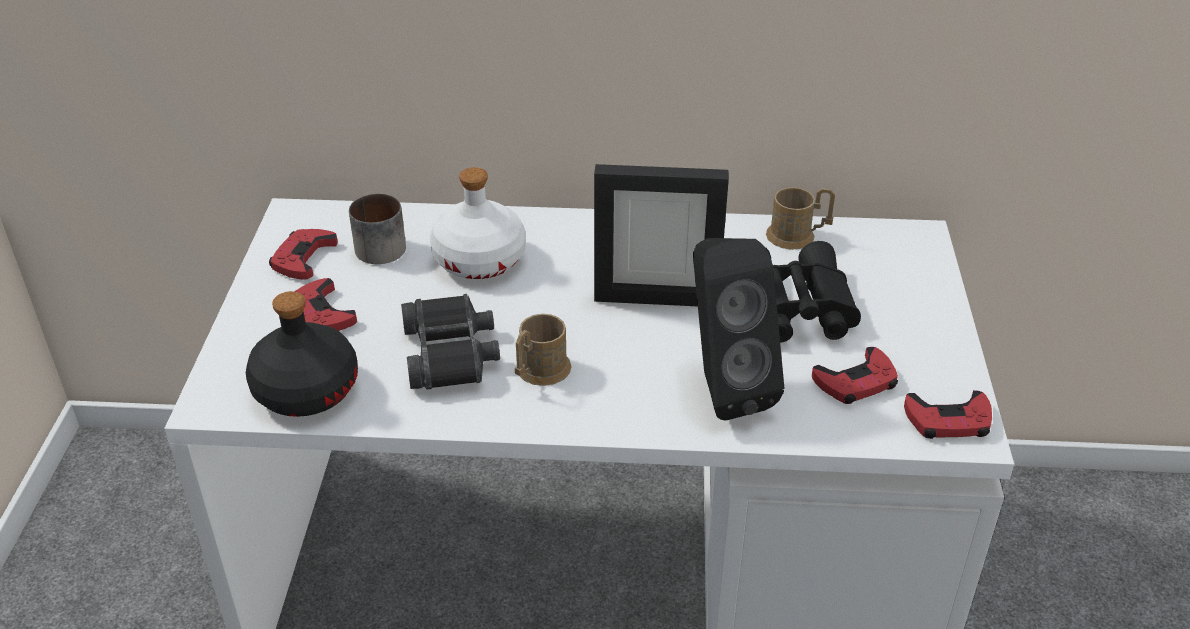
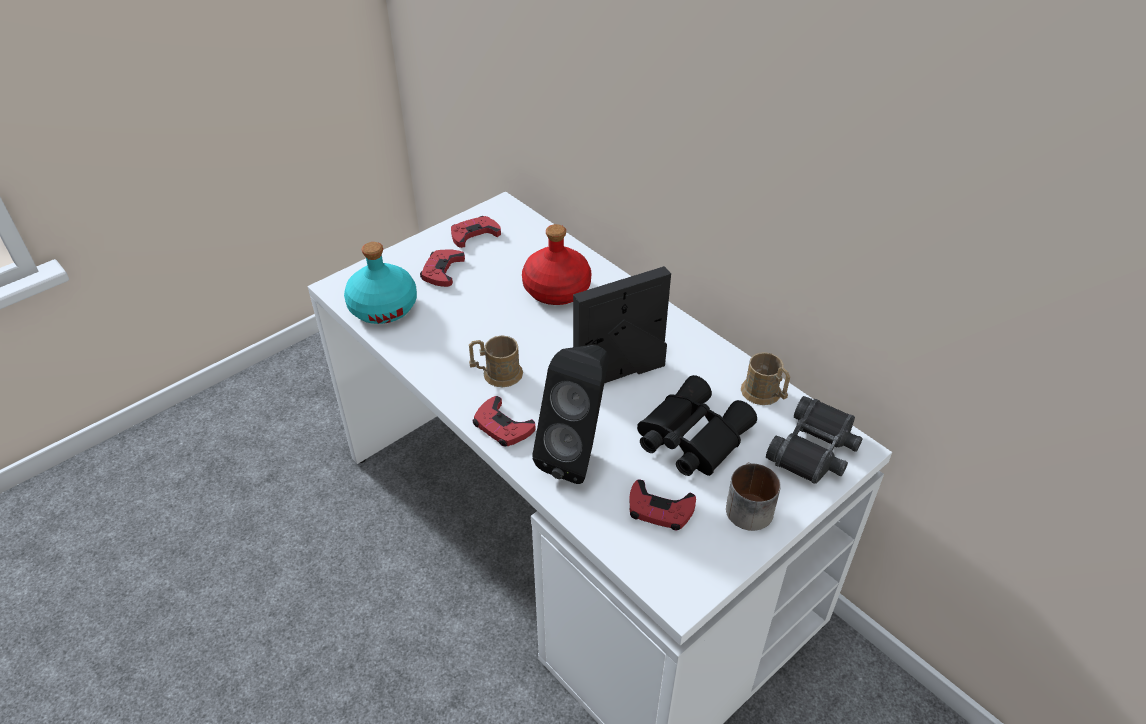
camera: 45 degrees right, 5 degrees up
black bottle [246,291,358,417] -> turquoise bottle [344,242,417,324]
mug [349,194,406,264] -> mug moved to [726,462,781,531]
black binoculars [401,294,500,390] -> black binoculars moved to [766,396,863,484]
white bottle [430,167,526,279] -> red bottle [522,224,591,305]
picture frame [594,164,729,306] -> picture frame turned 105 degrees clockwise [573,266,671,383]
red game controller [904,390,992,439] -> red game controller moved to [473,396,536,446]

